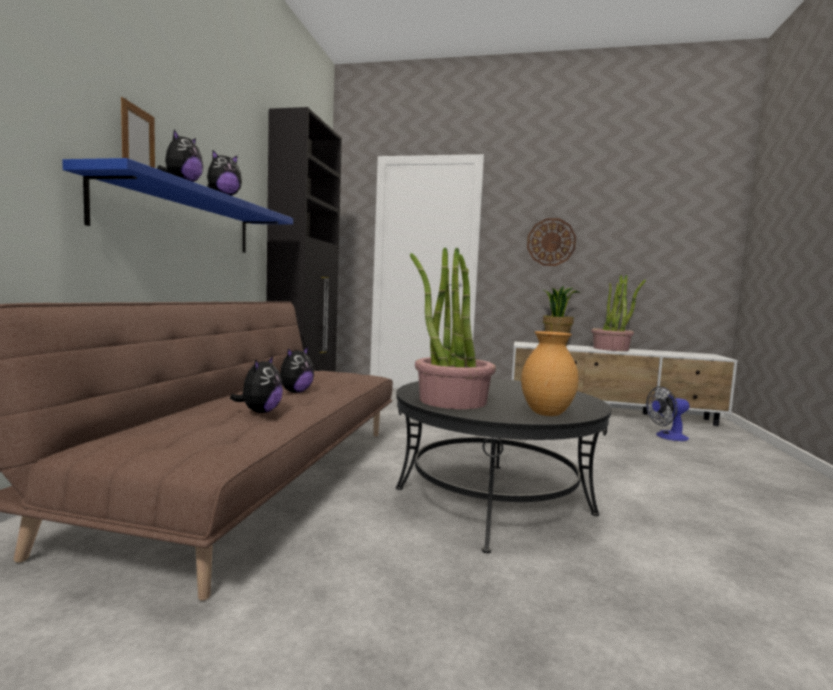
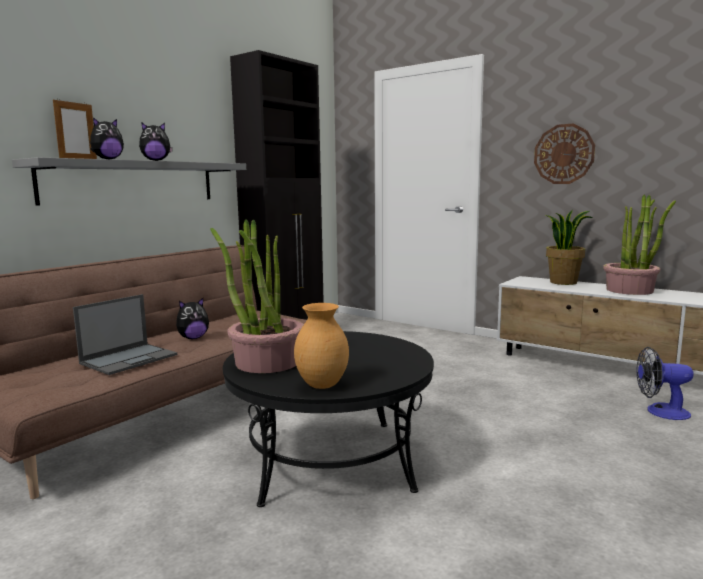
camera: 25 degrees right, 5 degrees up
blue shelf [62,158,293,253] -> grey shelf [12,157,246,206]
plush toy [230,356,283,413] -> laptop [73,294,177,375]

